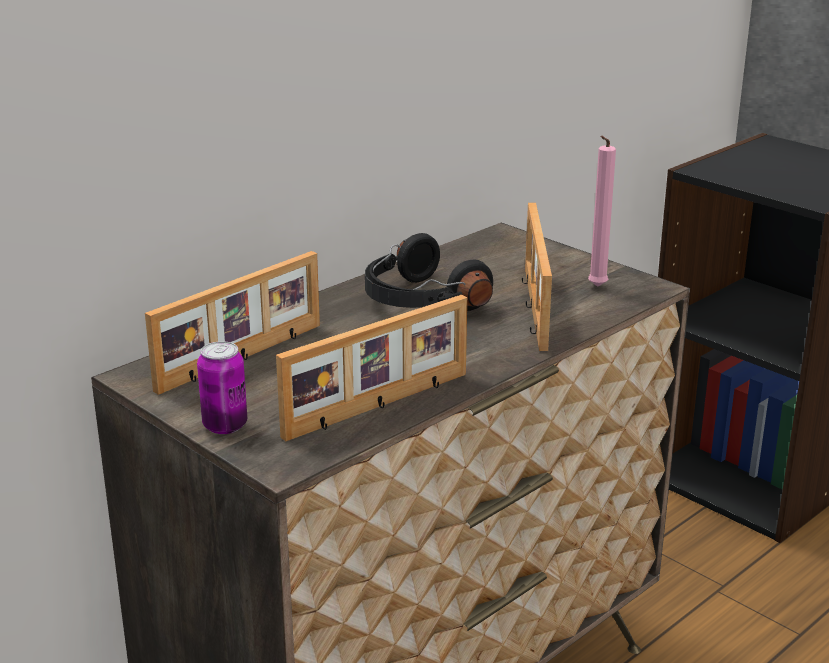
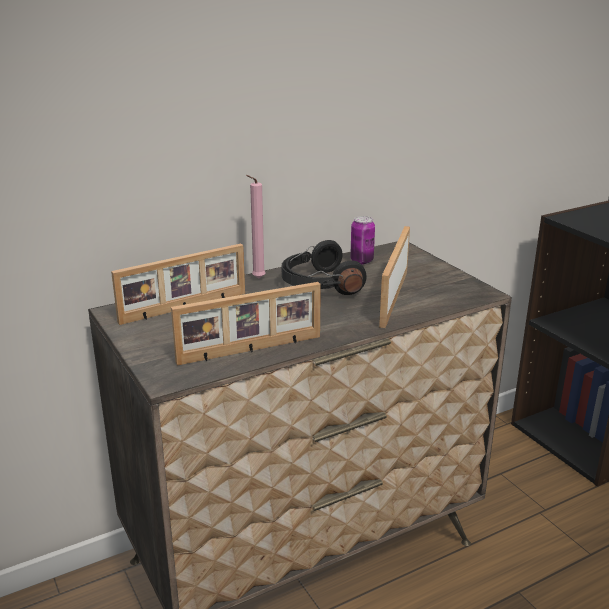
camera: 15 degrees right, 0 degrees up
can [197,341,247,434] -> can moved to [350,216,375,264]
pink candle [588,136,616,287] -> pink candle moved to [246,175,265,278]

